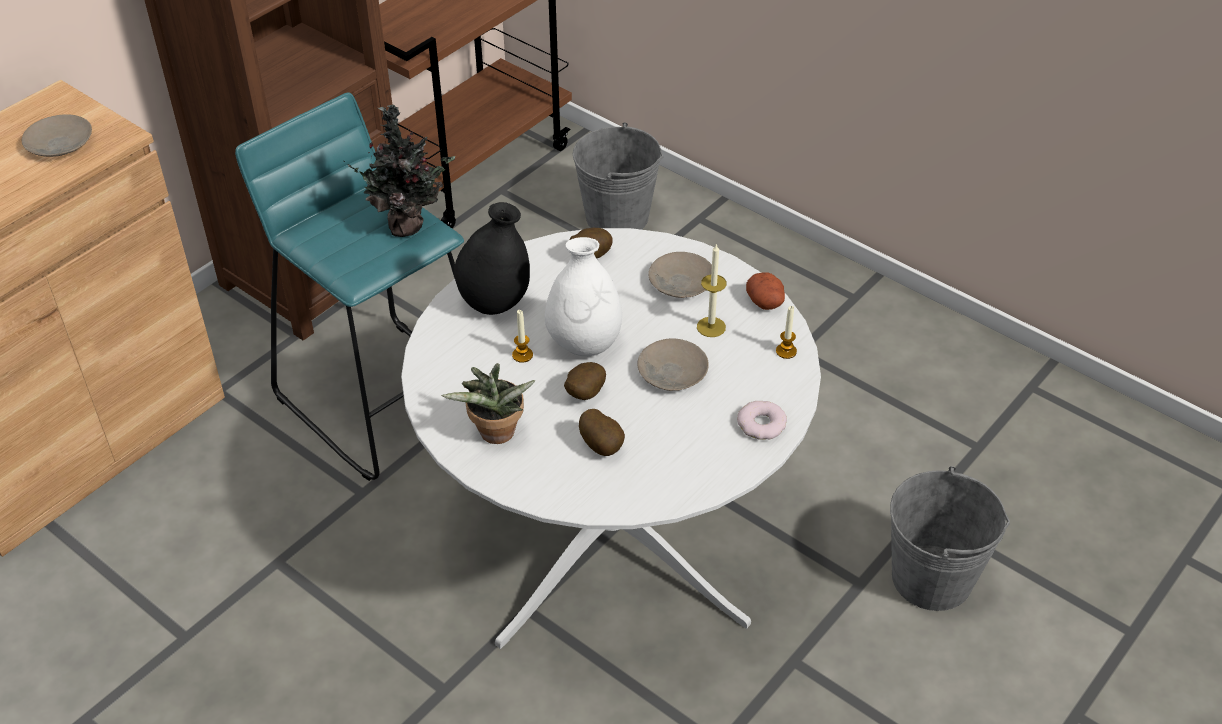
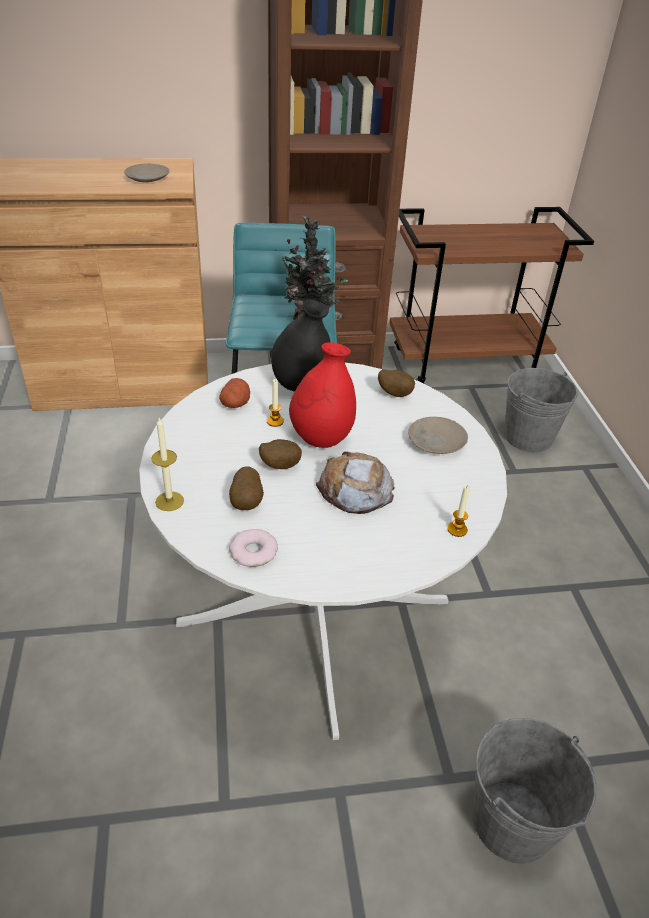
camera: 40 degrees right, 5 degrees down
potted plant [441,363,536,444] -> none
white vase [545,237,622,356] -> red vase [289,342,356,448]
beige plate [637,338,709,391] -> bread [316,452,395,514]
candle [697,243,727,337] -> candle moved to [151,418,184,511]
donut [737,401,787,440] -> donut moved to [229,529,278,567]
potato [746,272,785,310] -> potato moved to [219,378,250,408]

